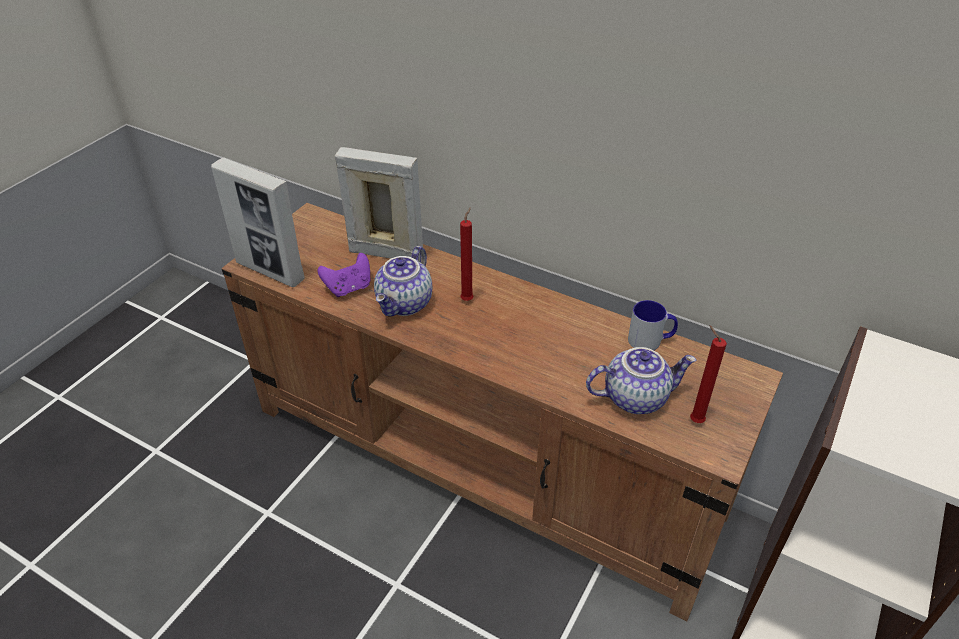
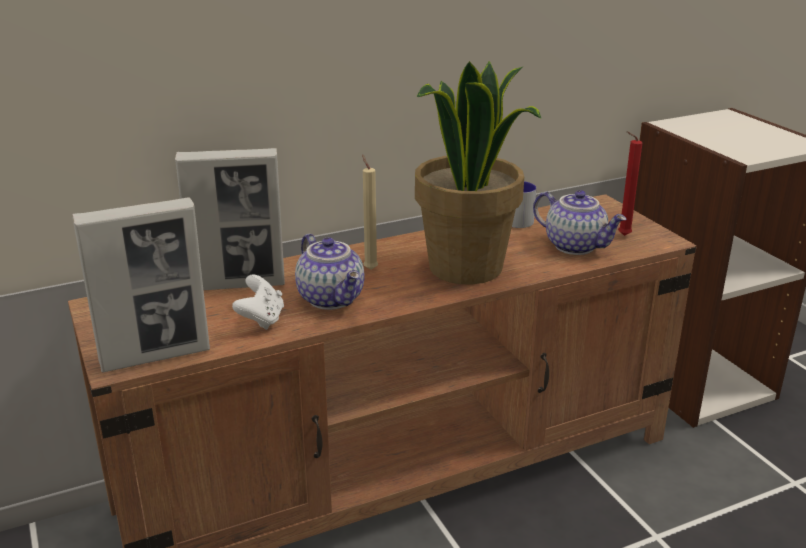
camera: 55 degrees left, 15 degrees down
purple game controller [318,253,370,297] -> white game controller [232,274,284,330]
picture frame [335,147,423,262] -> picture frame turned 150 degrees counterclockwise [175,148,285,290]
red candle [460,207,474,301] -> beige candle [362,154,378,270]
teapot [586,347,697,414] -> teapot turned 105 degrees clockwise [533,190,627,255]
none -> potted plant [415,61,541,284]

